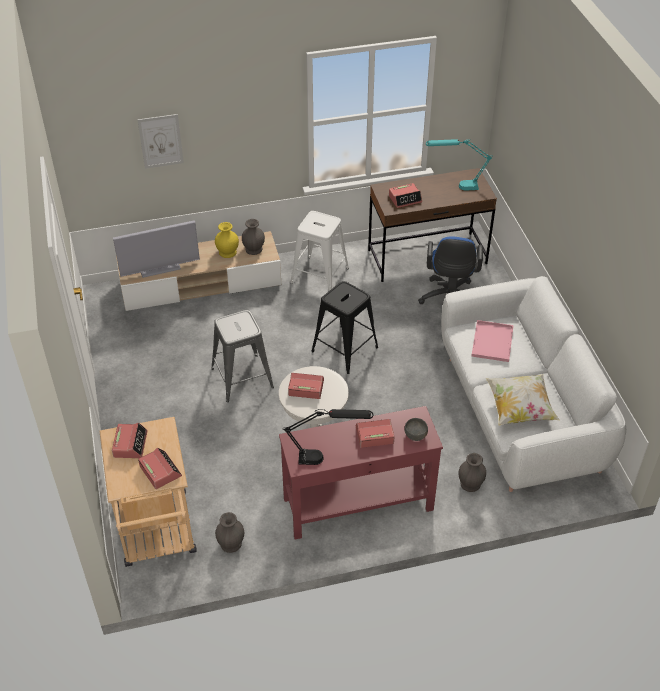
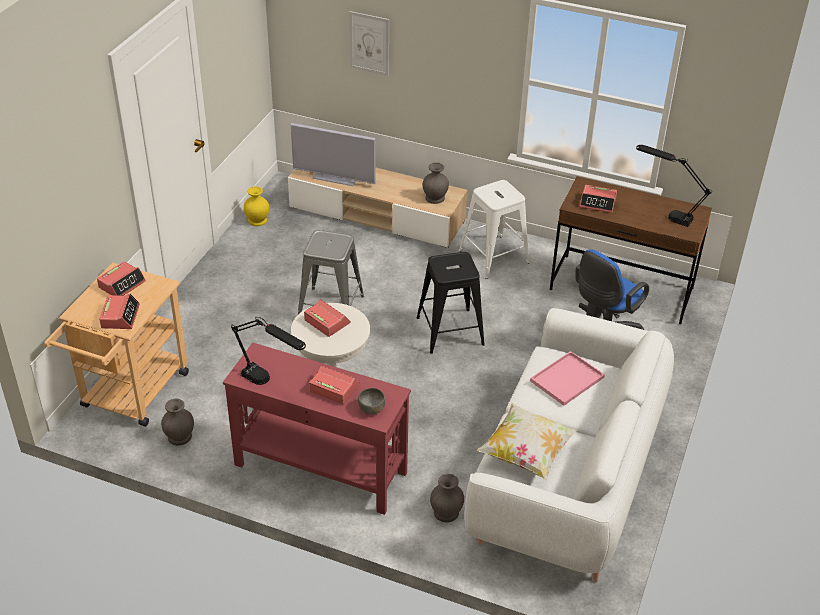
camera: 35 degrees right, 5 degrees down
yellow vase [215,222,239,258] -> yellow vase moved to [244,186,269,226]
turquoise table lamp [426,139,493,191] -> black table lamp [636,145,712,227]

